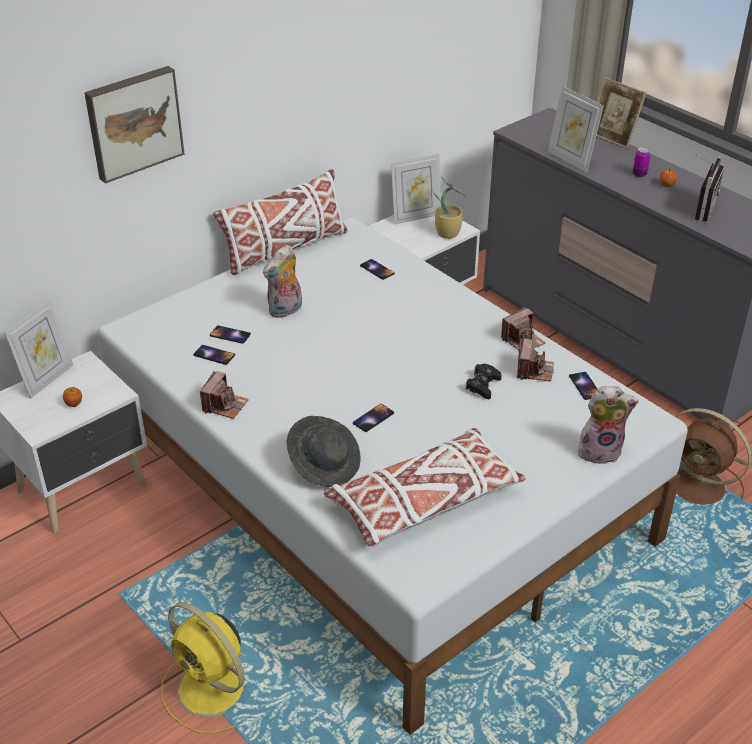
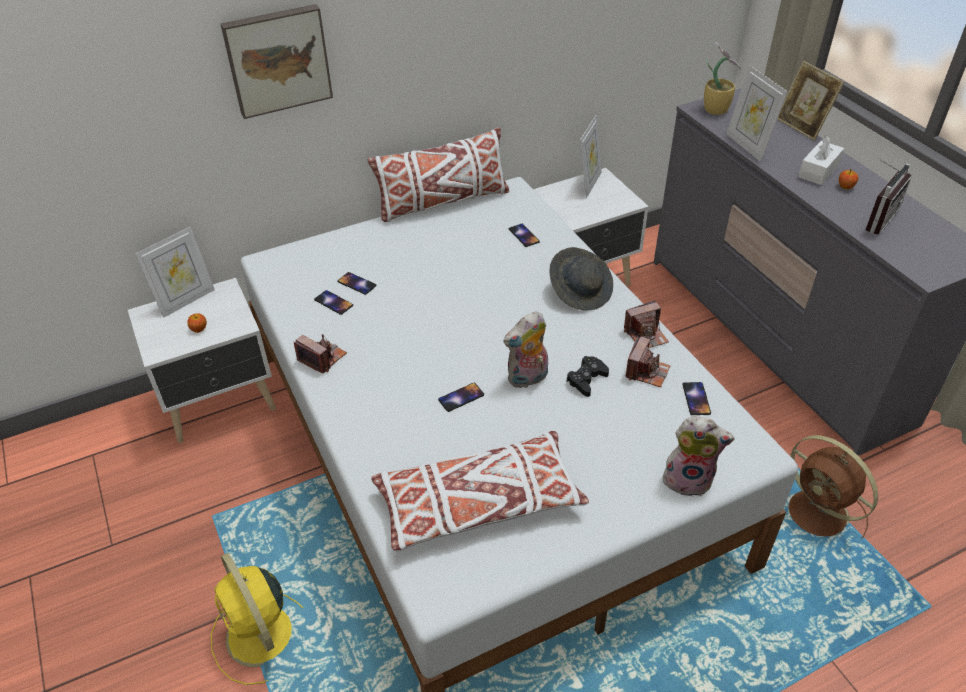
camera: 15 degrees right, 5 degrees up
camera [200,371,249,419] -> camera turned 90 degrees counterclockwise [294,334,347,374]
plush toy [263,245,302,318] -> plush toy moved to [503,311,548,388]
grey hat [287,416,361,487] -> grey hat moved to [549,247,613,310]
picture frame [391,154,441,225] -> picture frame turned 60 degrees counterclockwise [580,115,602,199]
potted plant [432,175,465,239] -> potted plant moved to [704,42,741,115]
can [633,147,651,177] -> white tissue box [798,135,844,185]

